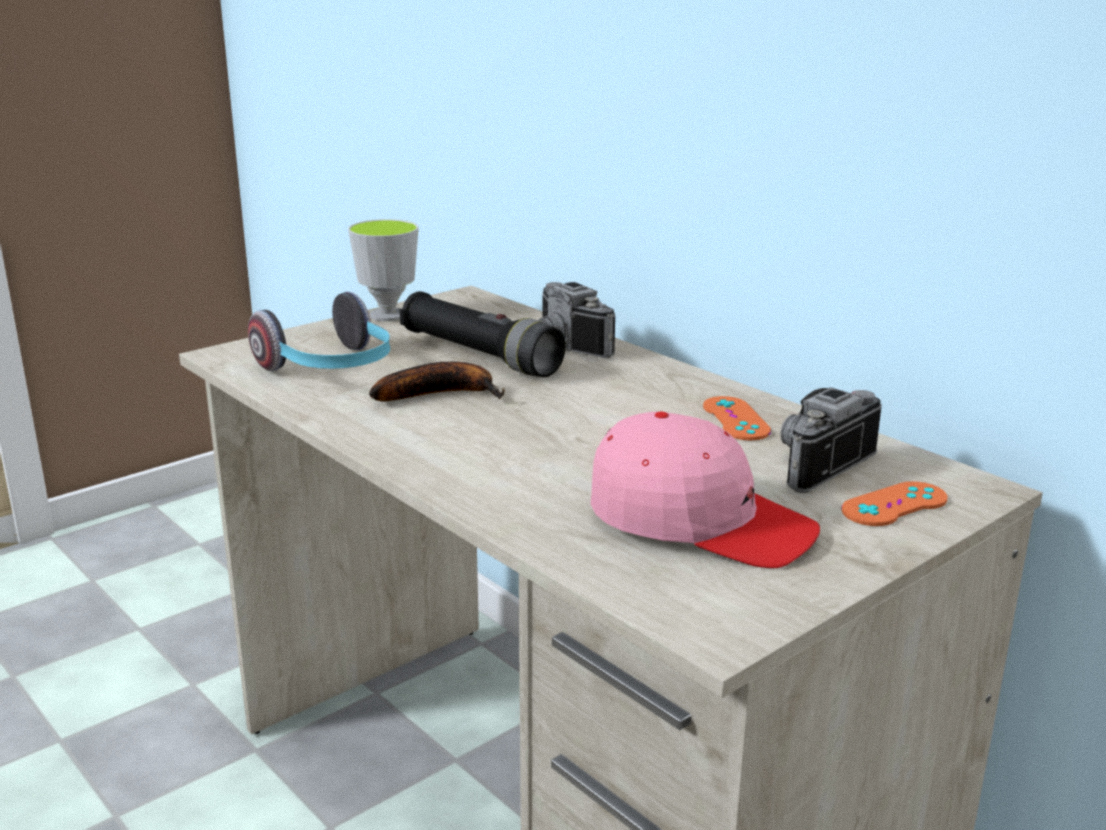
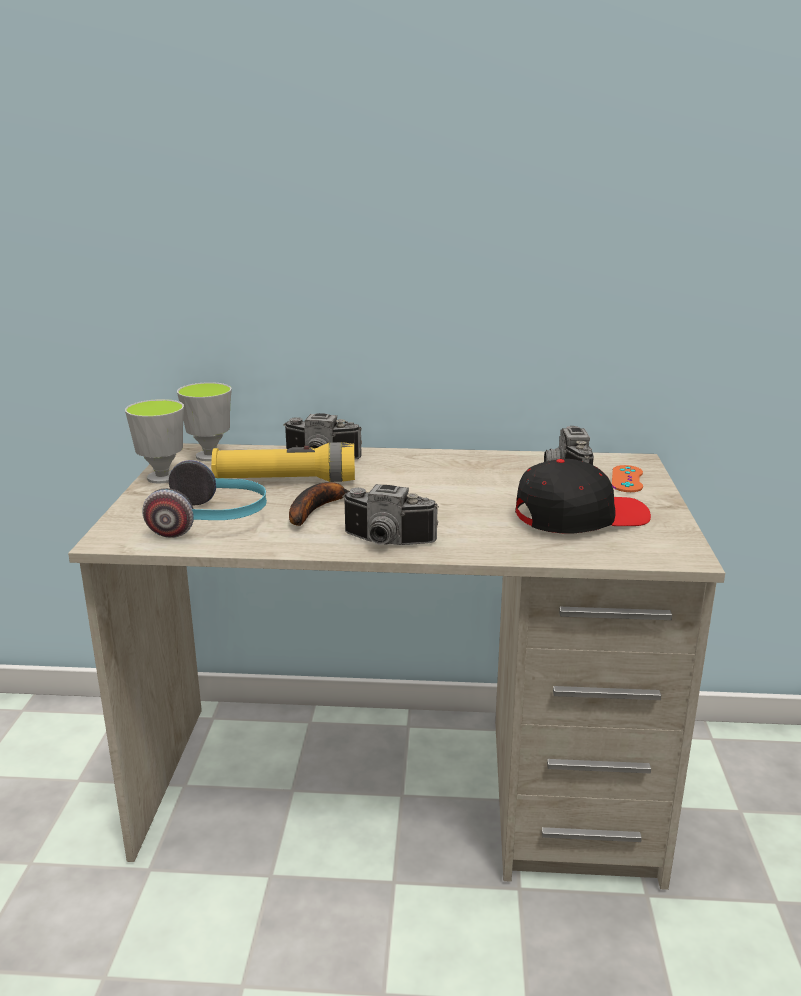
camera: 45 degrees left, 0 degrees up
black flashlight [400,291,566,377] -> yellow flashlight [211,442,355,482]
pink cap [591,411,820,568] -> black cap [515,459,651,533]
orange game controller [703,396,771,440] -> none
none -> cup [177,382,232,461]
none -> camera [342,484,439,545]

